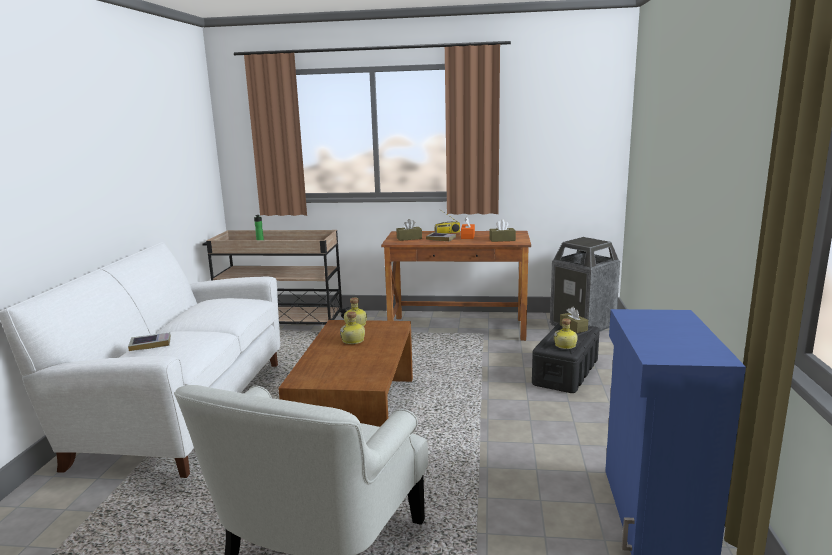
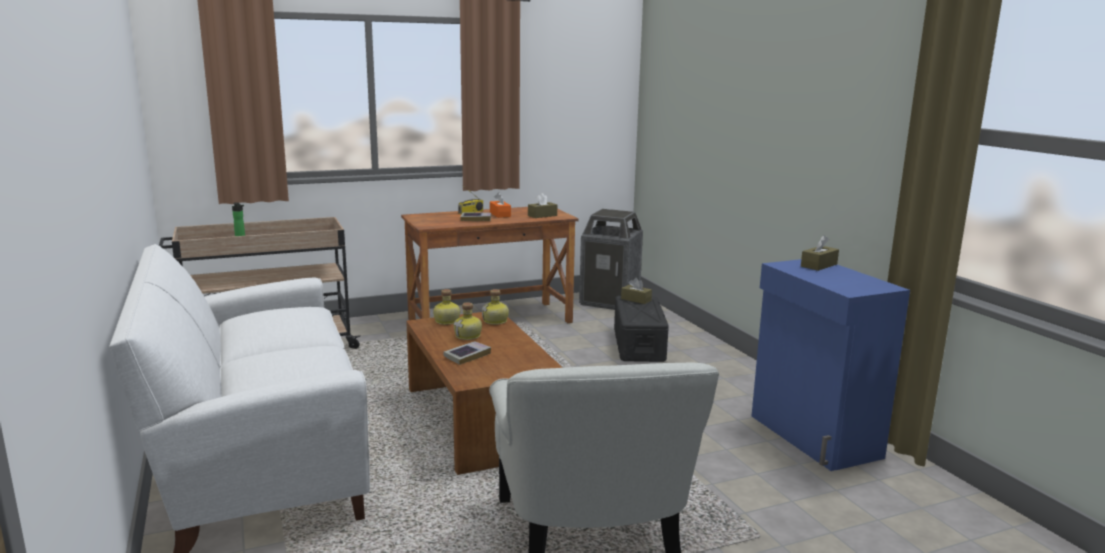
camera: 30 degrees left, 0 degrees up
book [128,332,171,351] -> book moved to [443,341,491,365]
brown tissue box [397,219,422,241] -> brown tissue box moved to [801,235,839,271]
bottle [554,318,578,349] -> bottle moved to [482,289,509,325]

